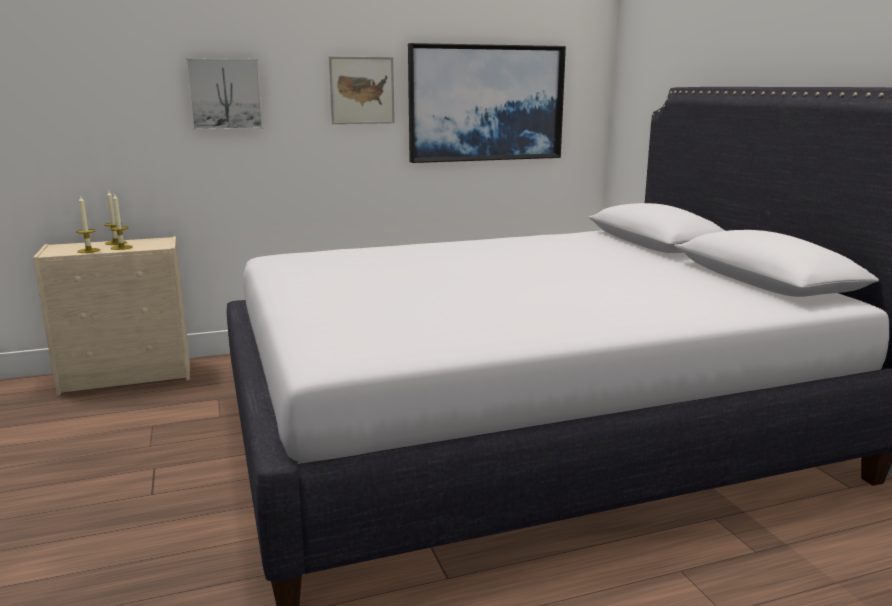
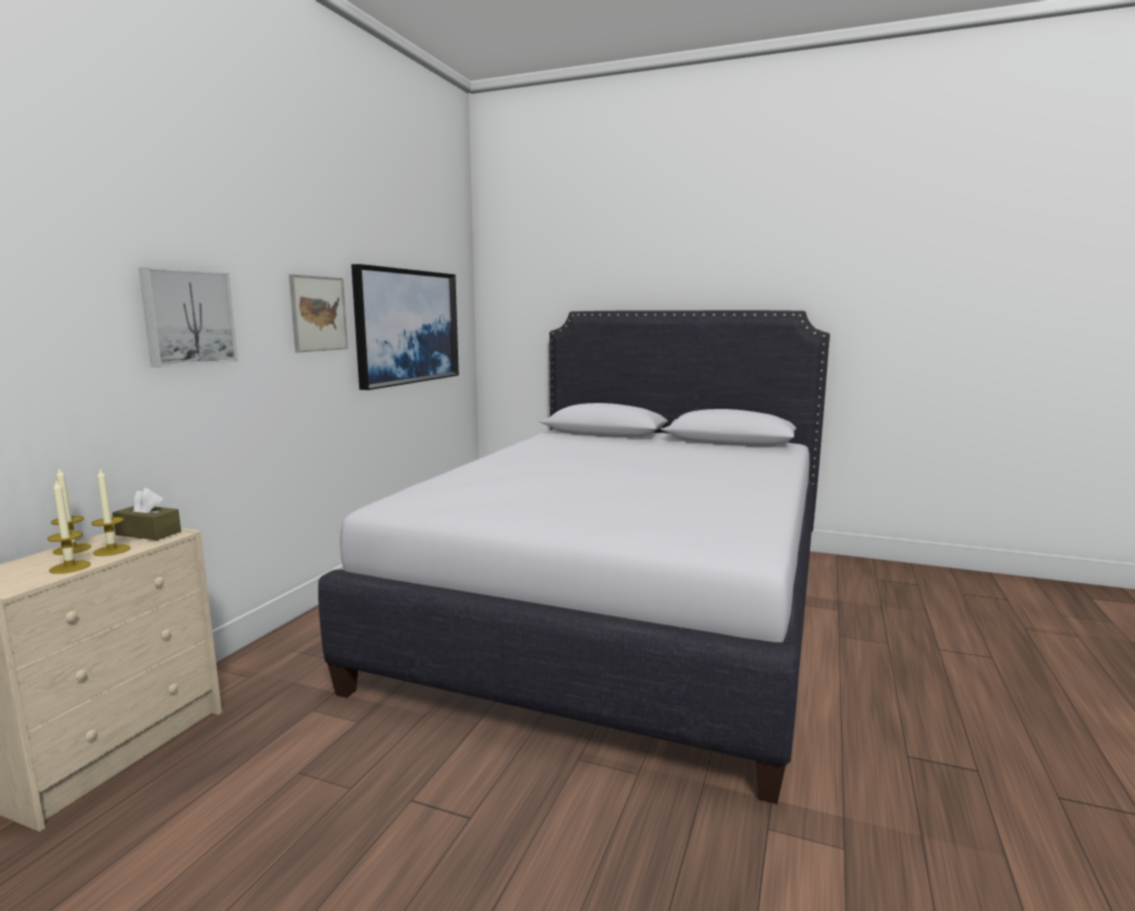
camera: 50 degrees left, 5 degrees down
none -> brown tissue box [112,488,181,540]

